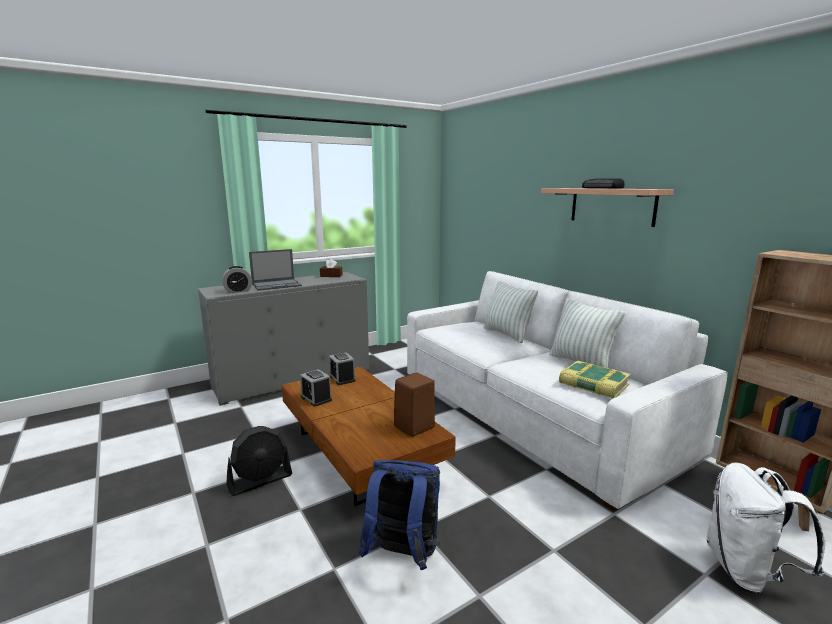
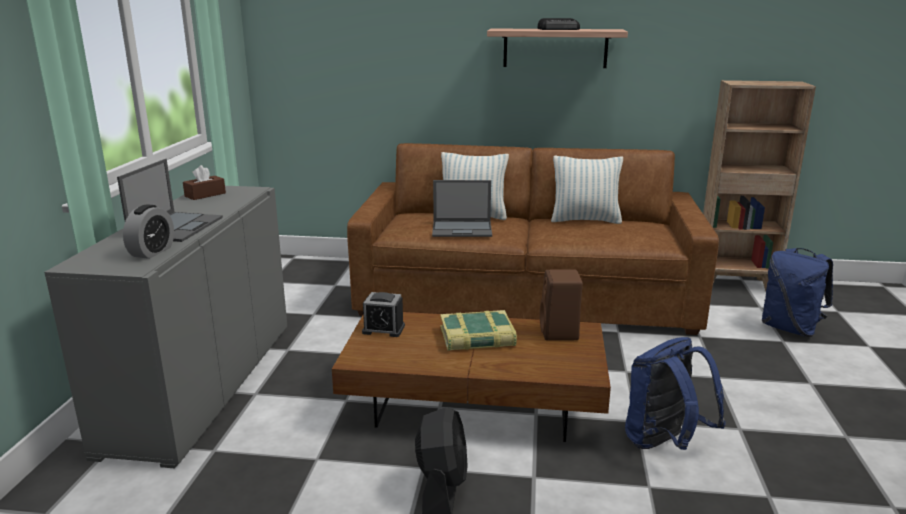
camera: 50 degrees left, 5 degrees up
alarm clock [300,369,332,407] -> none
white sofa [407,271,728,511] -> brown sofa [347,143,719,335]
book [559,361,630,398] -> book moved to [440,310,517,351]
white backpack [706,463,825,595] -> blue backpack [762,248,833,337]
none -> laptop [432,180,492,237]

